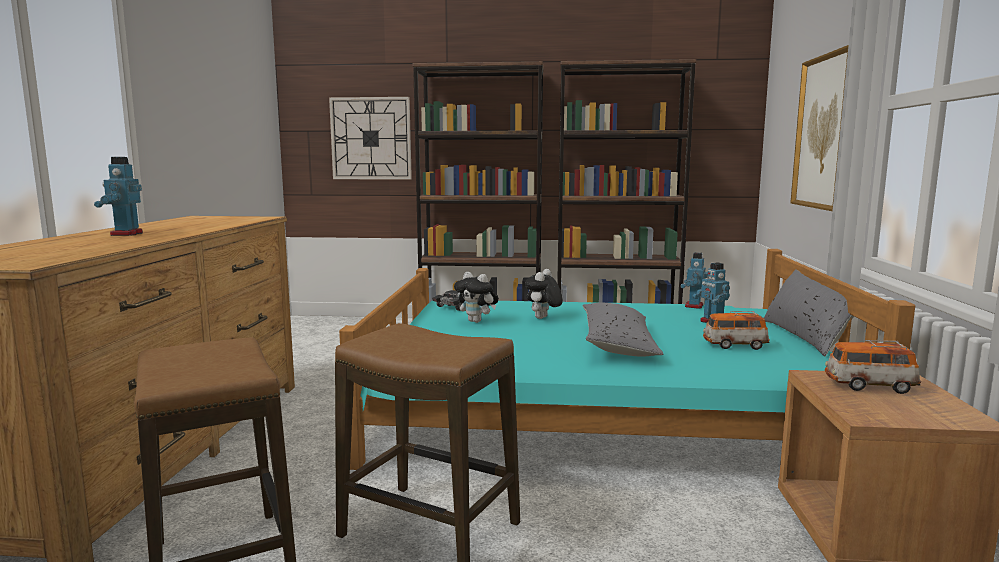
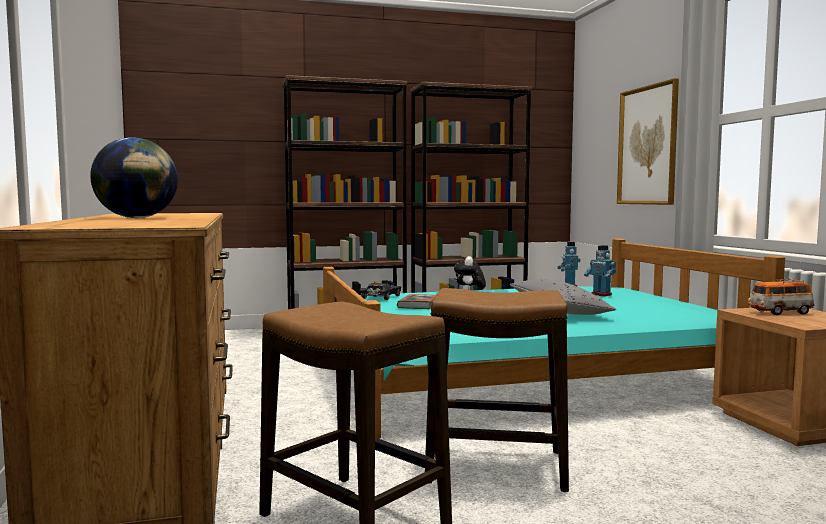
camera: 20 degrees left, 5 degrees down
toy robot [94,157,143,236] -> globe [90,137,178,218]
wall clock [329,97,412,180] -> none
plush toy [454,272,499,323] -> book [397,294,436,309]
toy car [703,311,770,350] -> none
grey pillow [764,269,854,356] -> none

